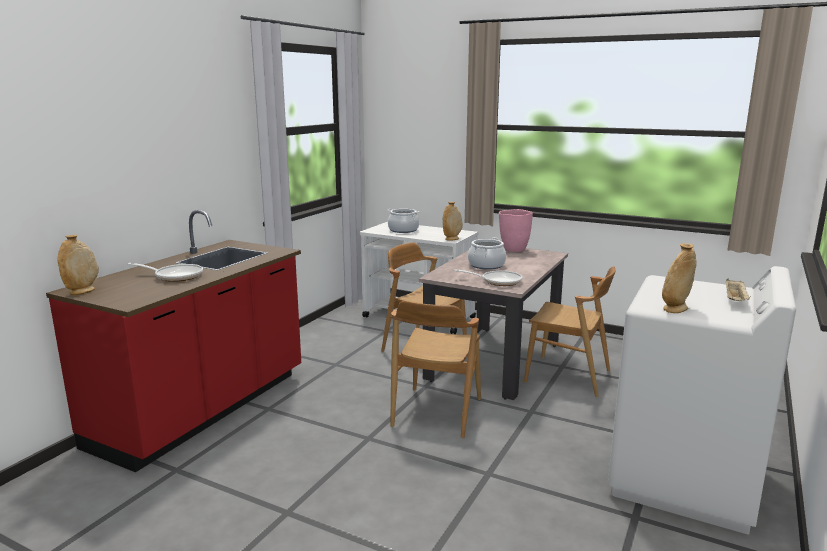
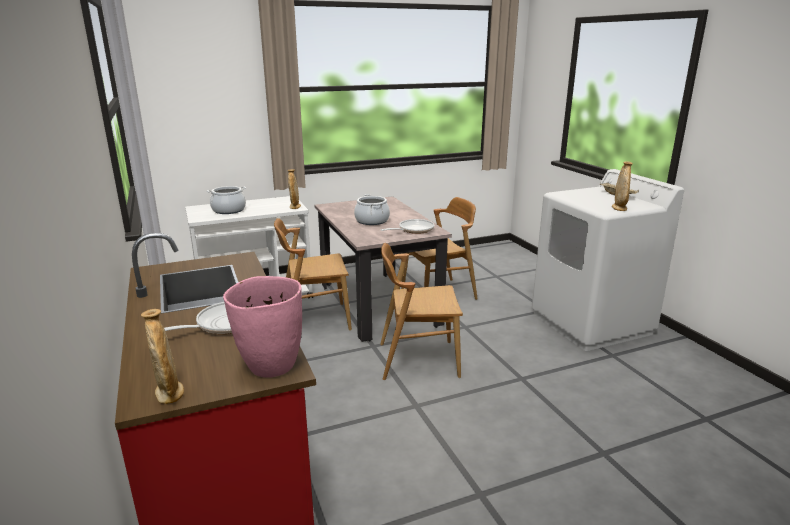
camera: 50 degrees left, 5 degrees up
brown chair [390,301,481,438] -> brown chair turned 120 degrees clockwise [380,243,463,380]
pink vase [499,209,533,252] -> pink vase moved to [223,276,302,377]

